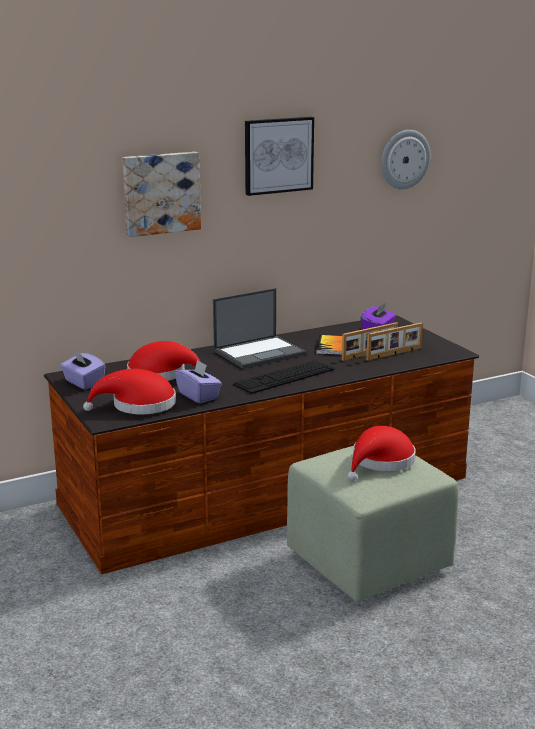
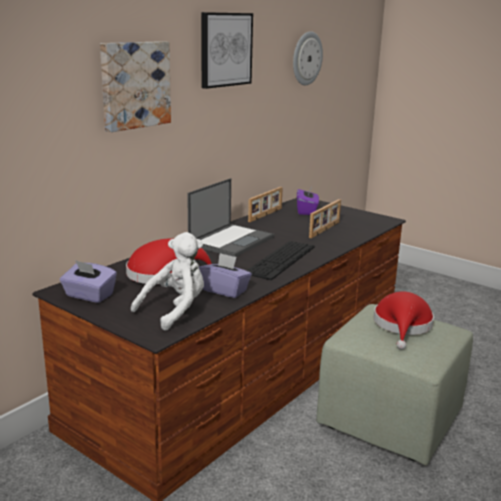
camera: 25 degrees left, 0 degrees up
red hat [83,369,176,414] -> white plush toy [131,232,204,331]
book [316,335,342,355] -> none
picture frame [366,322,423,361] -> picture frame moved to [248,187,283,222]

